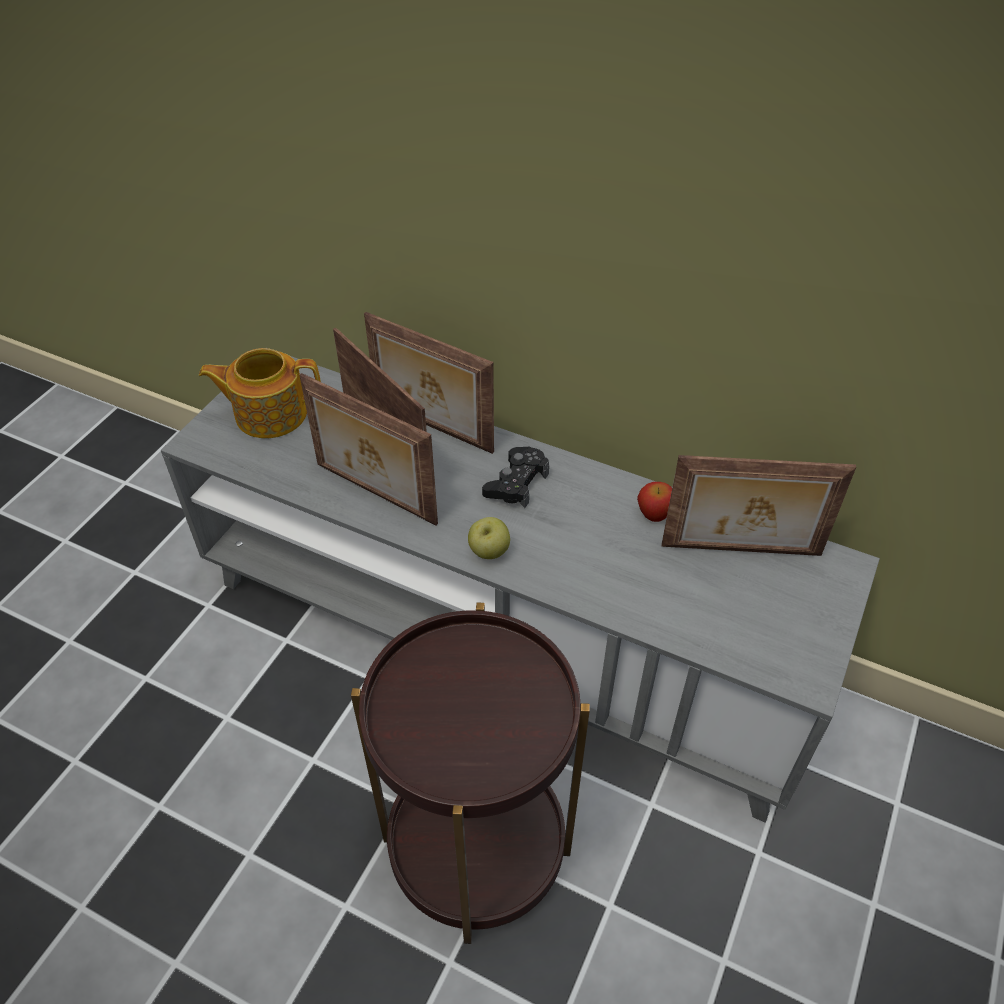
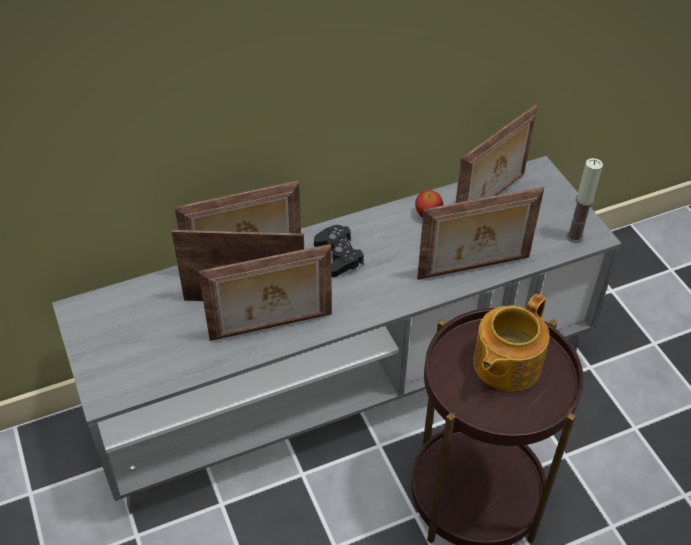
camera: 50 degrees left, 0 degrees up
teapot [199,348,321,438] -> teapot moved to [473,293,549,392]
apple [468,517,510,559] -> none
none -> picture frame [417,187,544,280]
none -> candle [566,158,603,243]

